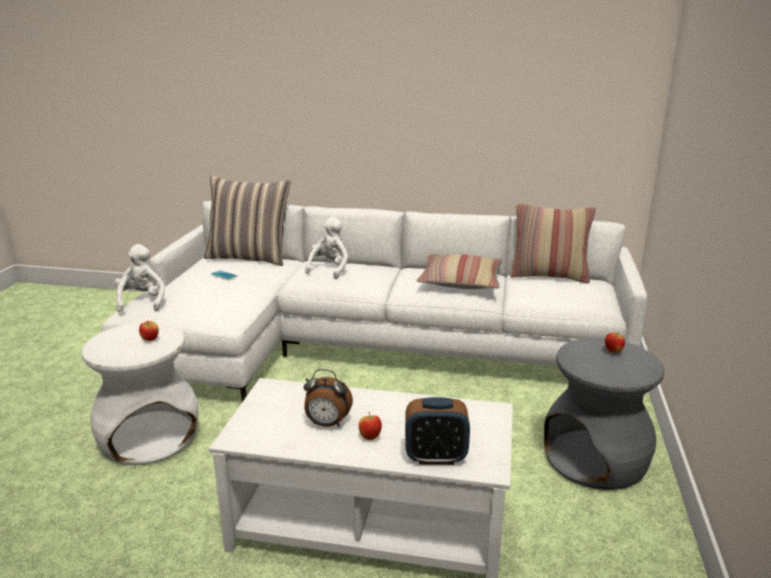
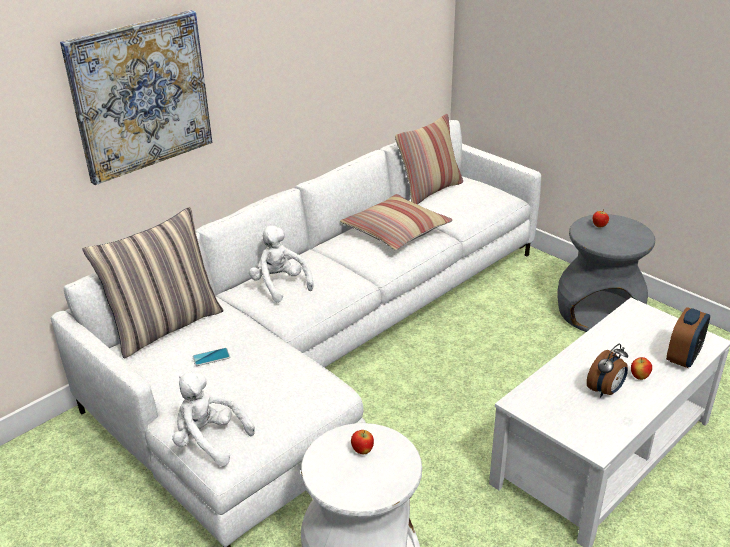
camera: 55 degrees left, 10 degrees up
none -> picture [60,10,212,185]

